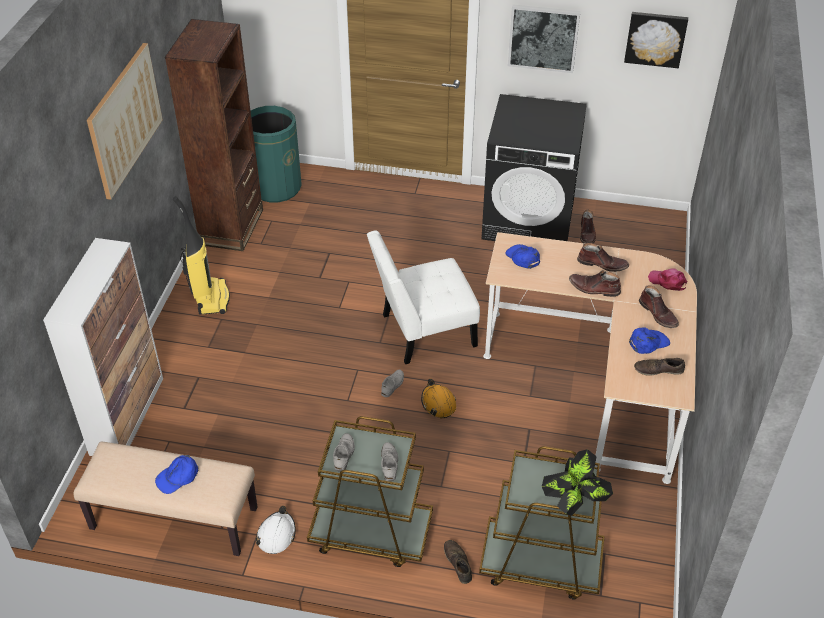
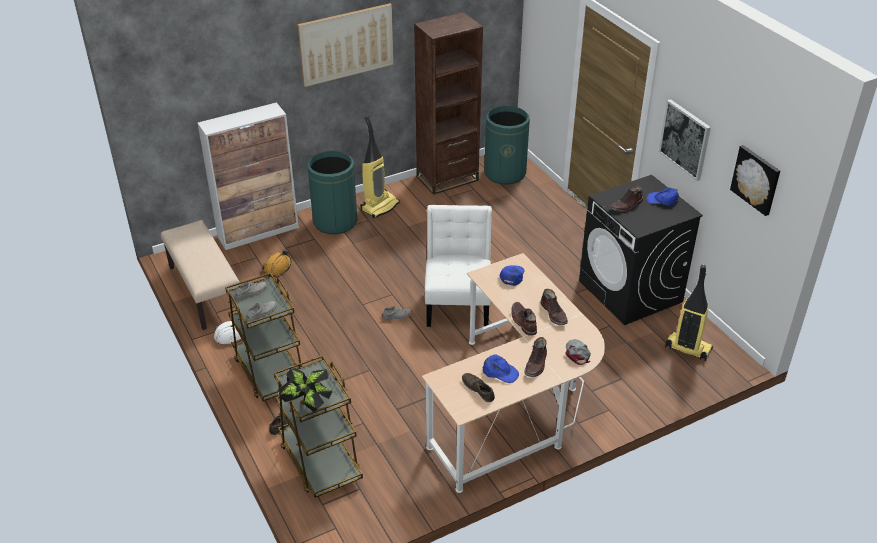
camera: 50 degrees right, 5 degrees down
blue cap [155,455,199,494] -> blue cap moved to [647,187,679,205]
white chair [367,230,480,364] -> white chair turned 60 degrees clockwise [425,205,492,327]
orange hard hat [421,378,456,418] -> orange hard hat moved to [263,250,291,277]
brown boot [580,209,596,244] -> brown boot moved to [610,186,643,212]
pink cap [648,269,687,291] -> grey cap [566,339,591,365]
none -> green trash can [307,151,357,234]
none -> vacuum cleaner [665,264,713,361]

